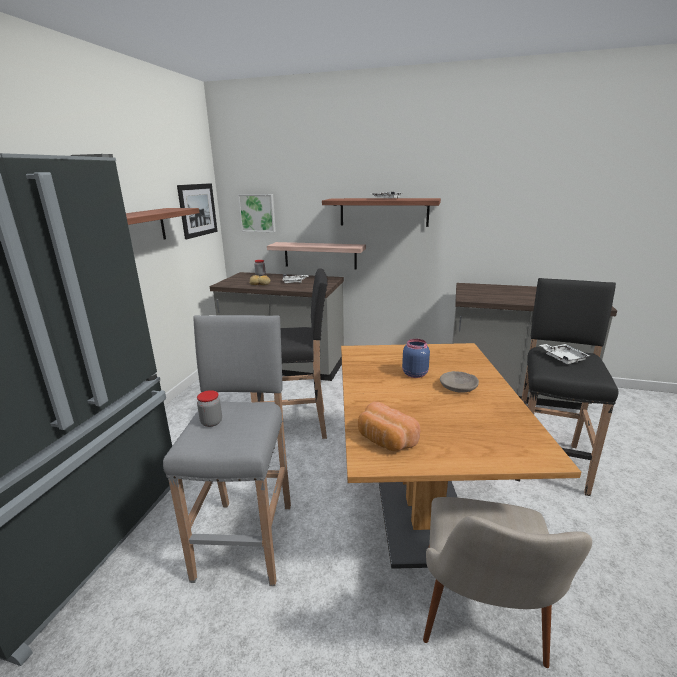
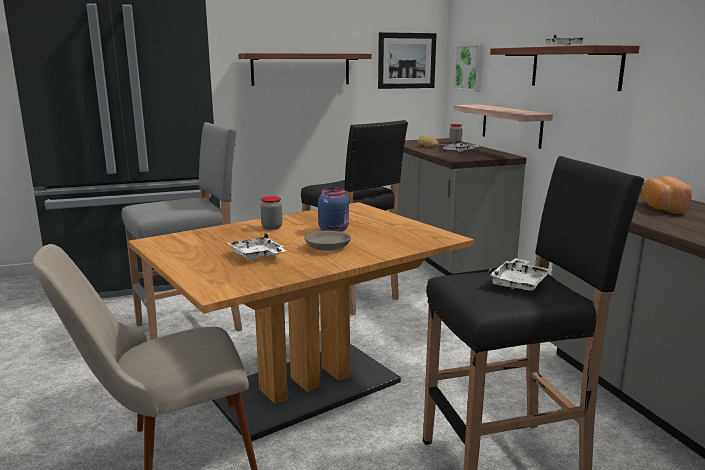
camera: 55 degrees right, 5 degrees down
jar [197,390,222,427] -> jar moved to [260,196,282,230]
bread [358,402,420,451] -> bread moved to [641,176,692,214]
none -> white tray [227,233,287,260]

